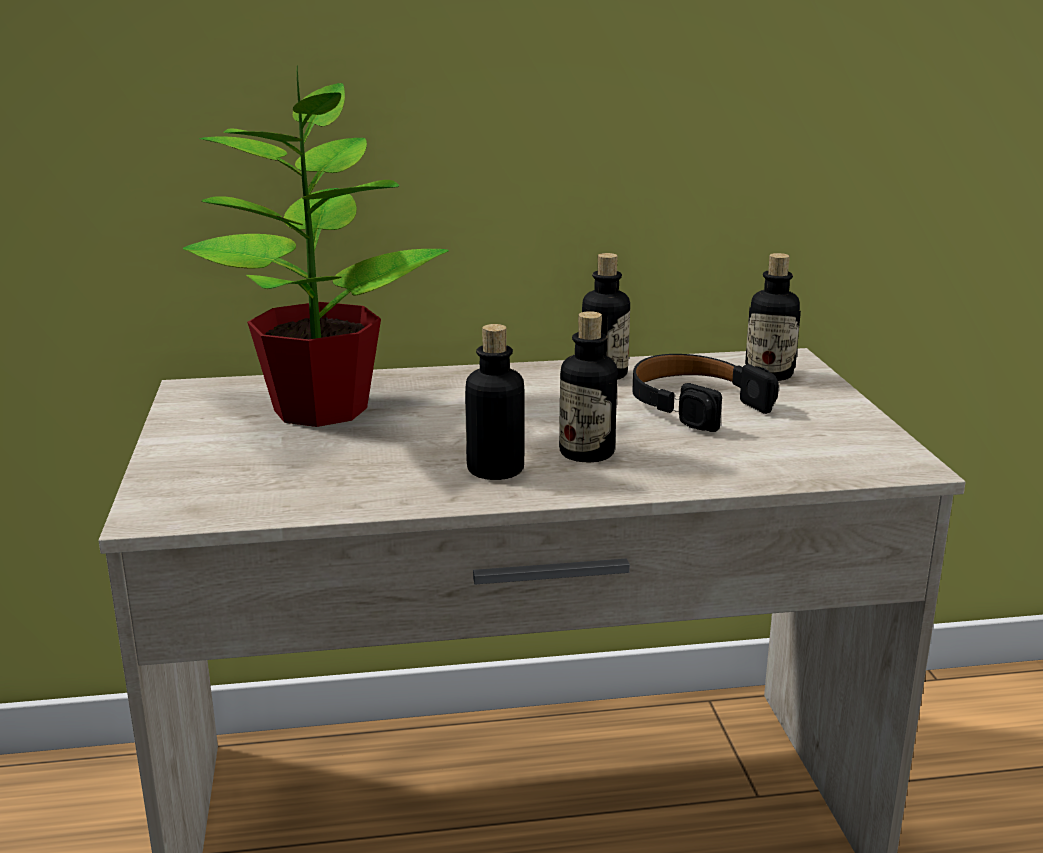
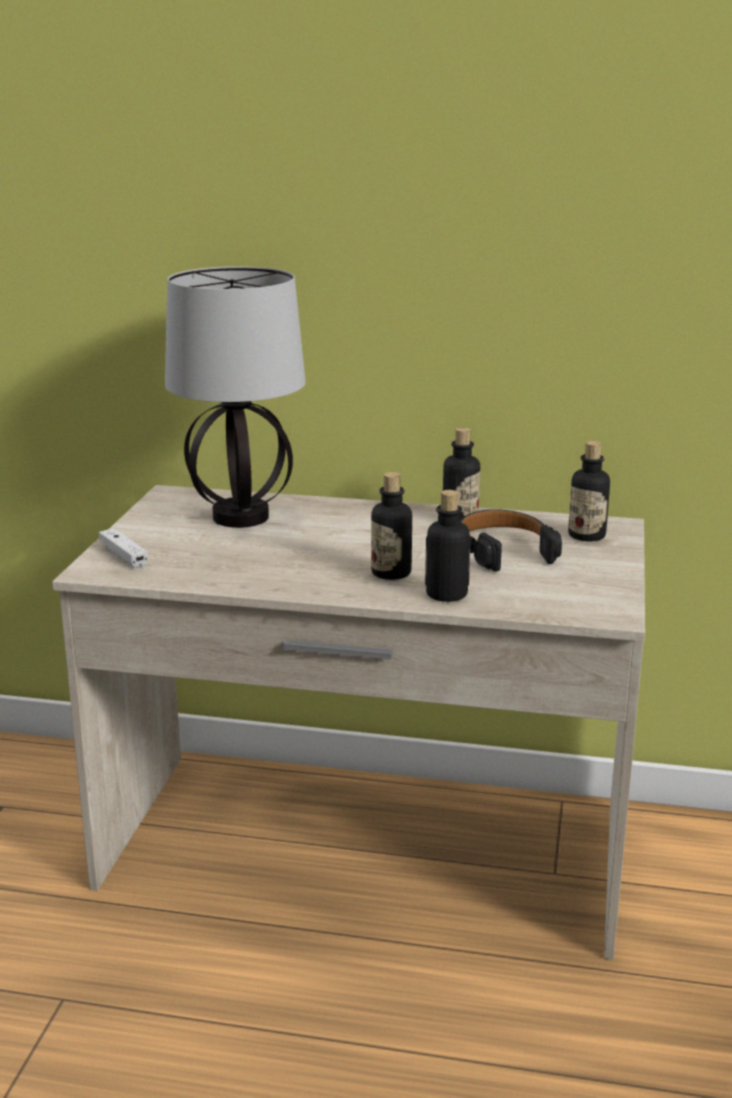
camera: 20 degrees right, 0 degrees up
potted plant [183,66,449,427] -> table lamp [165,266,306,528]
bottle [465,324,524,480] -> bottle moved to [425,490,471,602]
none -> white game controller [99,528,148,568]

